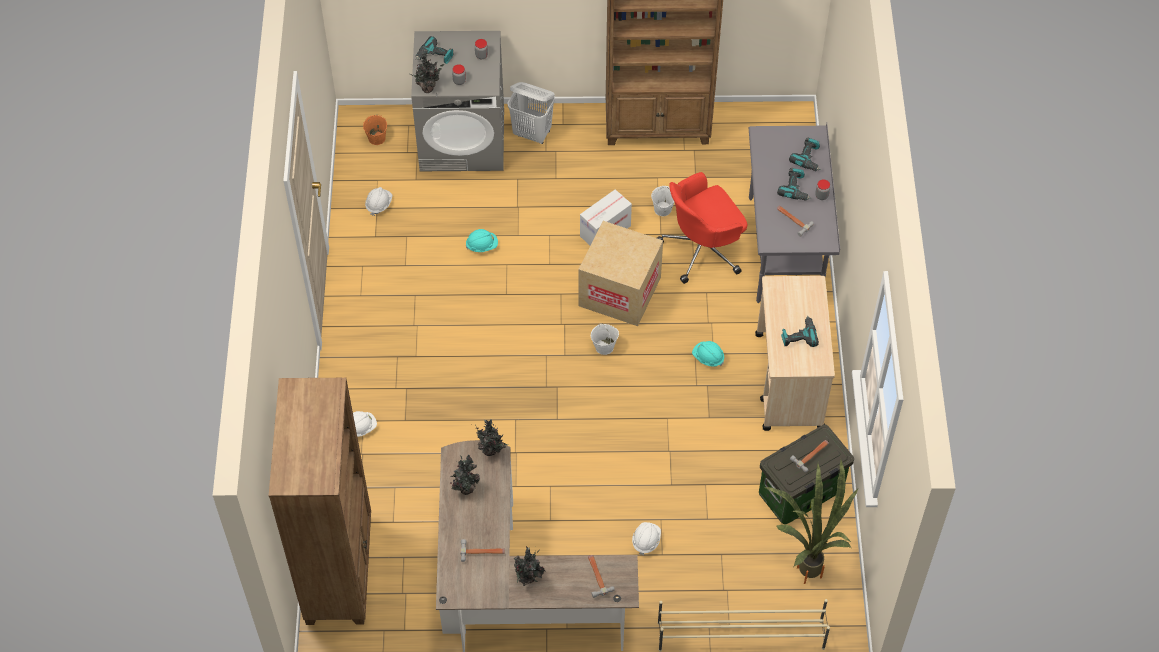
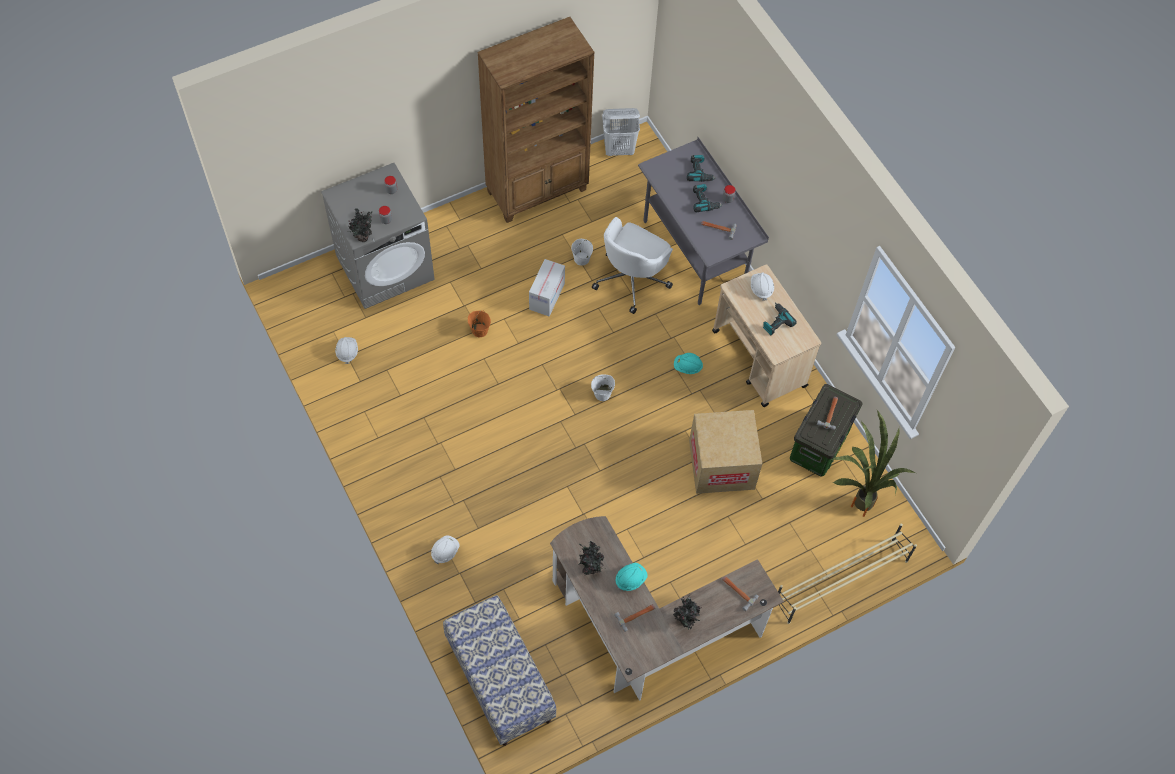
camera: 30 degrees left, 5 degrees up
brown bookcase [269,378,371,625] -> bench [443,595,556,746]
orange bucket [363,115,387,145] -> orange bucket moved to [468,310,491,337]
power drill [416,36,453,64] -> none
turquoise hard hat [466,229,498,252] -> turquoise hard hat moved to [615,563,648,591]
potted plant [475,419,508,456] -> none
white laundry basket [508,82,555,144] -> white laundry basket moved to [602,108,640,156]
cardboard box [578,221,663,326] -> cardboard box moved to [689,410,762,494]
white hard hat [632,522,661,555] -> white hard hat moved to [751,272,774,300]
red office chair [657,172,747,284] -> white office chair [592,217,673,314]

